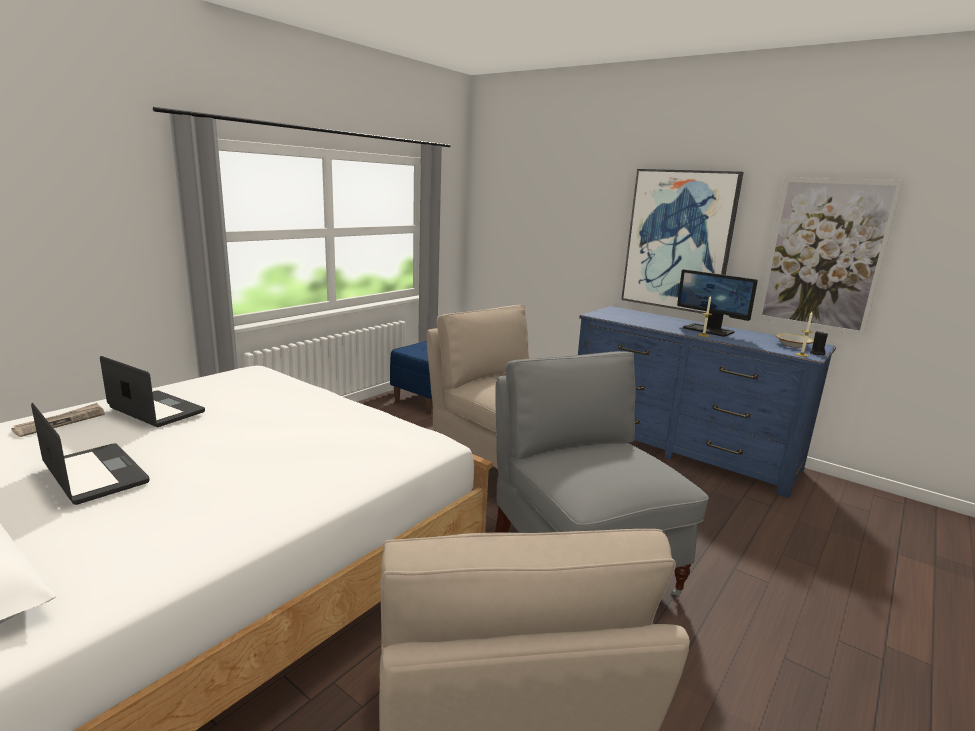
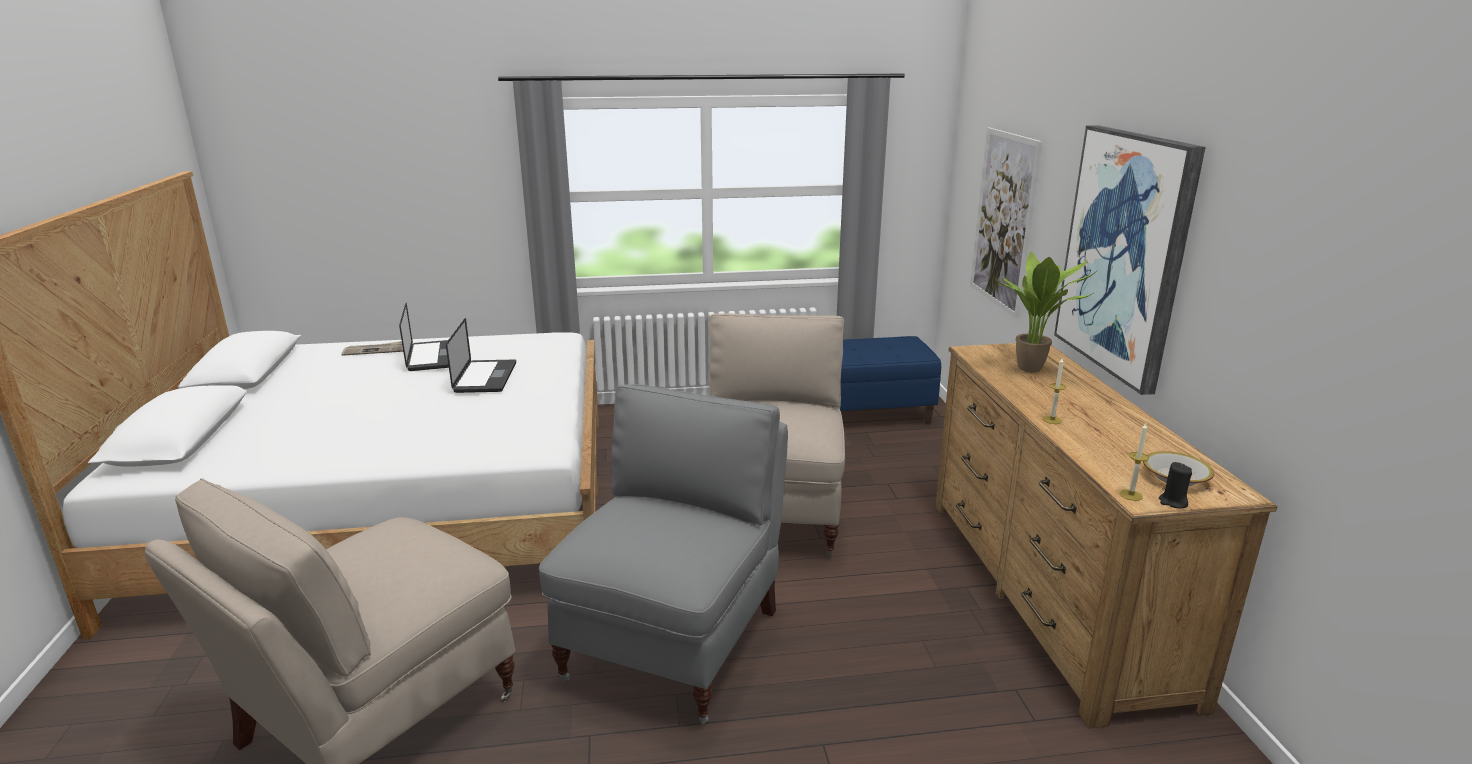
camera: 45 degrees right, 5 degrees up
laptop [31,403,150,505] -> laptop moved to [446,318,516,393]
blue dresser [578,306,836,498] -> brown dresser [935,343,1277,728]
monitor [677,269,758,337] -> none
picture [757,177,904,336] -> picture moved to [970,128,1042,319]
none -> potted plant [995,252,1094,373]

